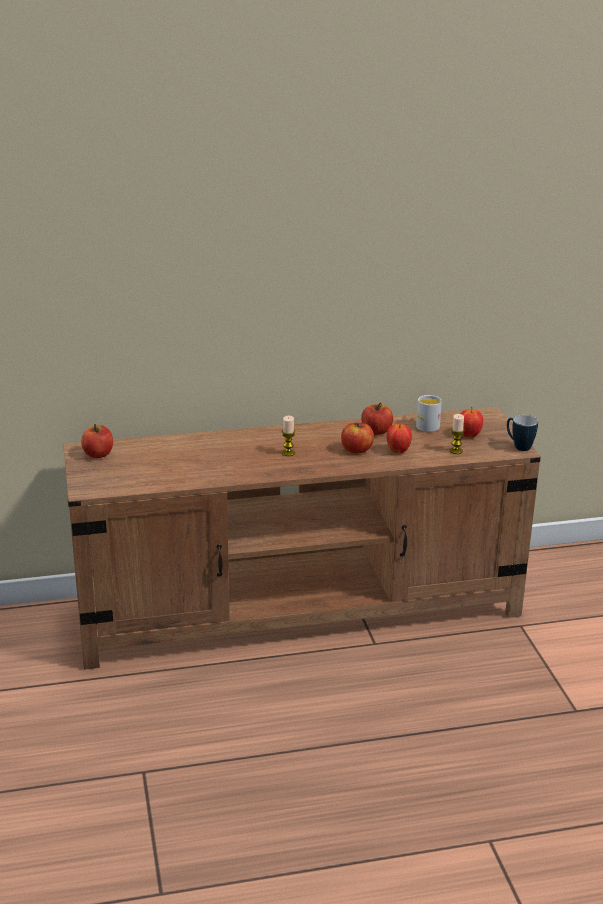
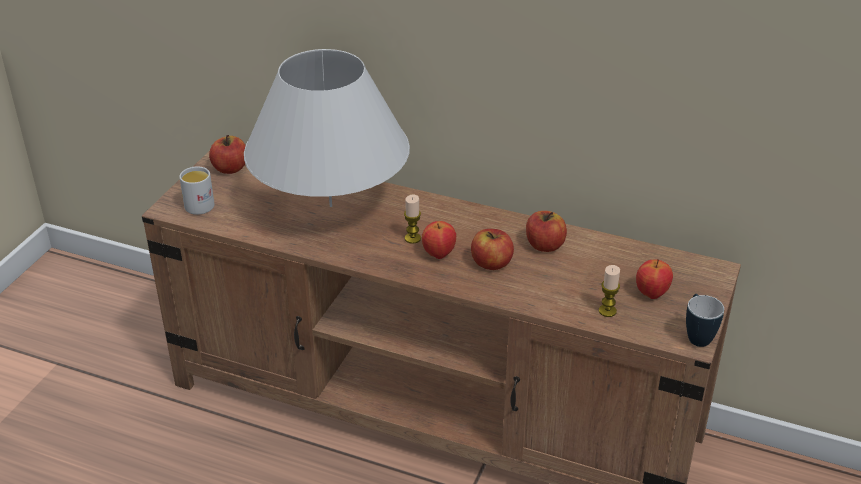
camera: 35 degrees right, 10 degrees up
apple [387,424,412,453] -> apple moved to [422,221,456,259]
white mug [416,395,442,432] -> white mug moved to [179,166,215,215]
none -> white table lamp [244,49,410,207]

